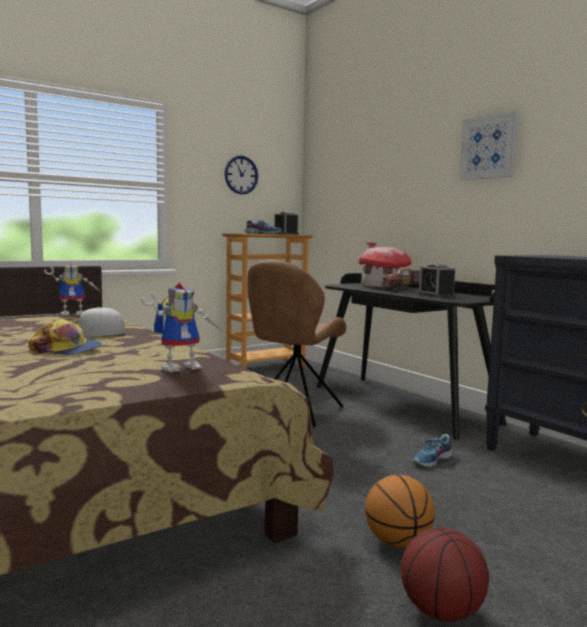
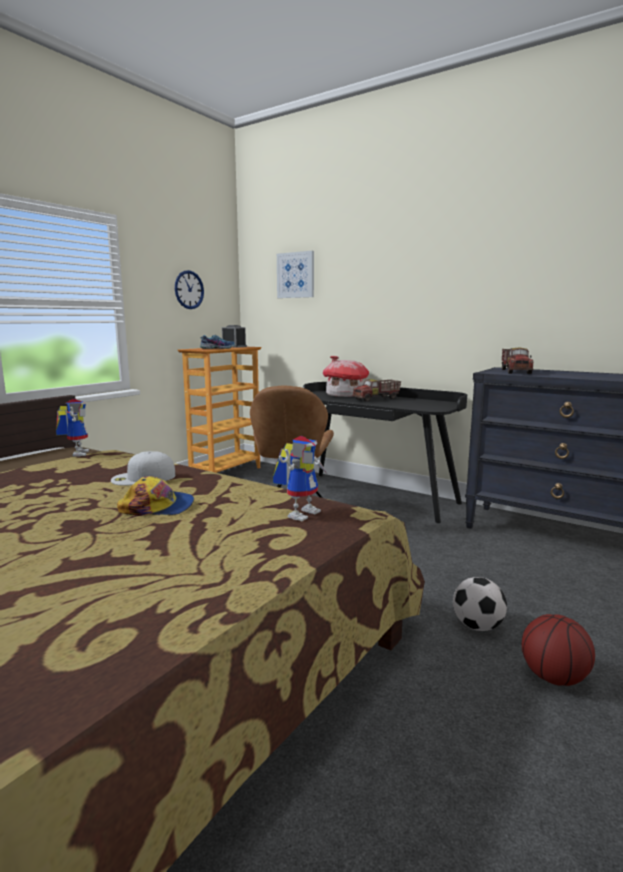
camera: 20 degrees left, 5 degrees up
toy robot [44,262,102,316] -> toy robot turned 60 degrees counterclockwise [56,399,89,457]
basketball [365,475,435,548] -> football [453,577,507,631]
shoe [412,434,453,468] -> none
alarm clock [418,264,455,298] -> none
picture [459,110,518,181] -> picture moved to [277,251,314,298]
none -> toy truck [502,347,533,374]

